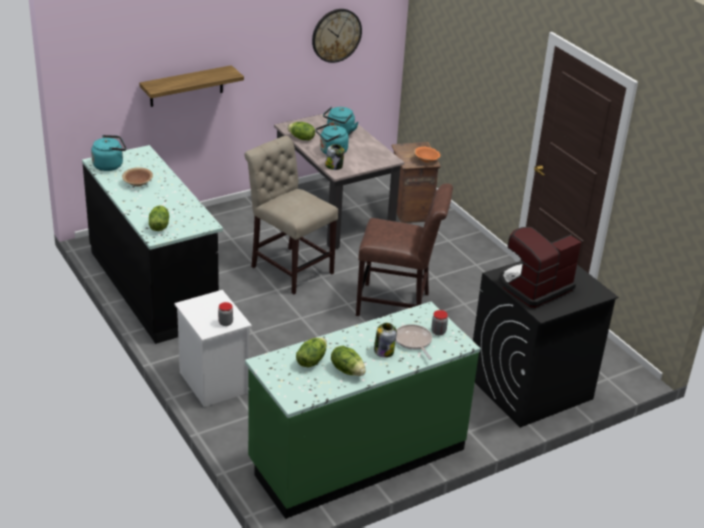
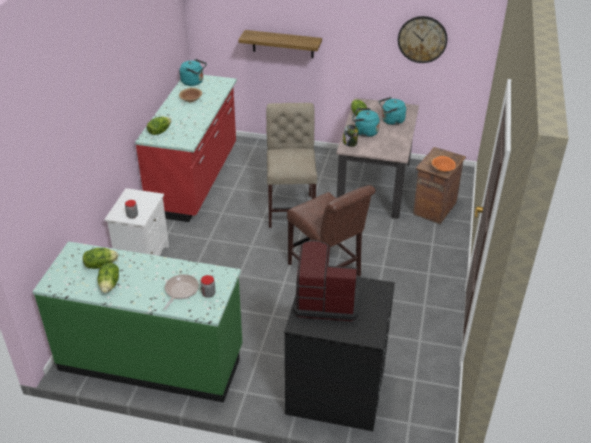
camera: 45 degrees right, 5 degrees up
black counter [82,145,223,344] -> red counter [135,75,237,222]
jar [374,323,397,358] -> none

